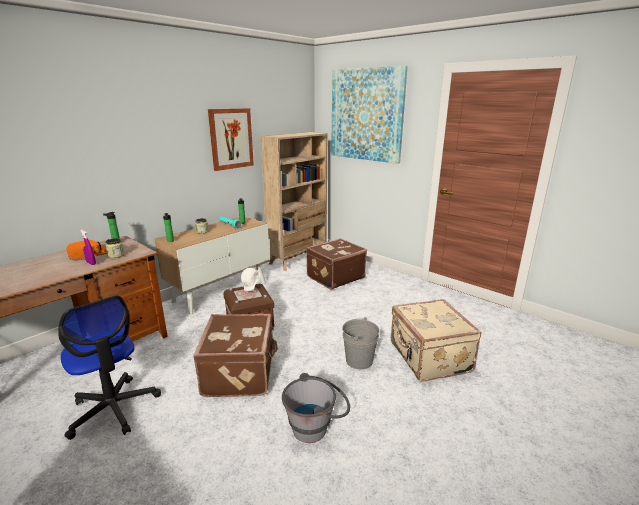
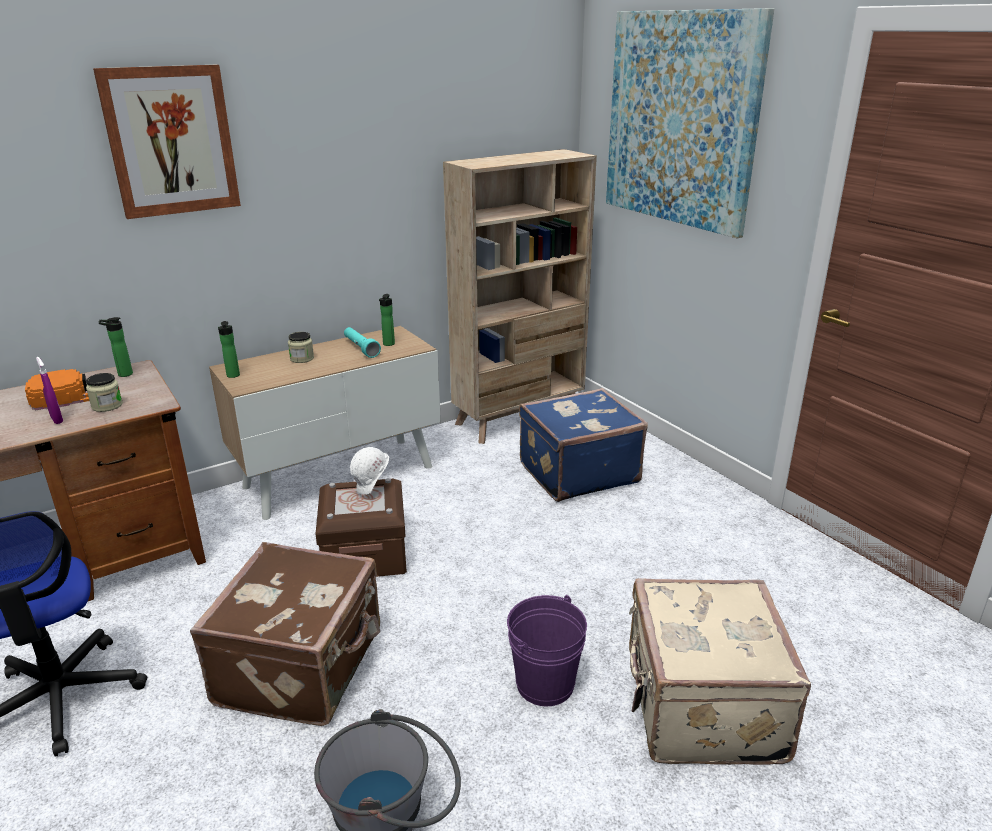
camera: 15 degrees right, 5 degrees up
picture [208,108,254,171] -> picture moved to [93,65,241,219]
brown suitcase [306,238,367,290] -> blue suitcase [519,388,648,502]
grey bucket [342,317,379,369] -> purple bucket [507,595,587,706]

